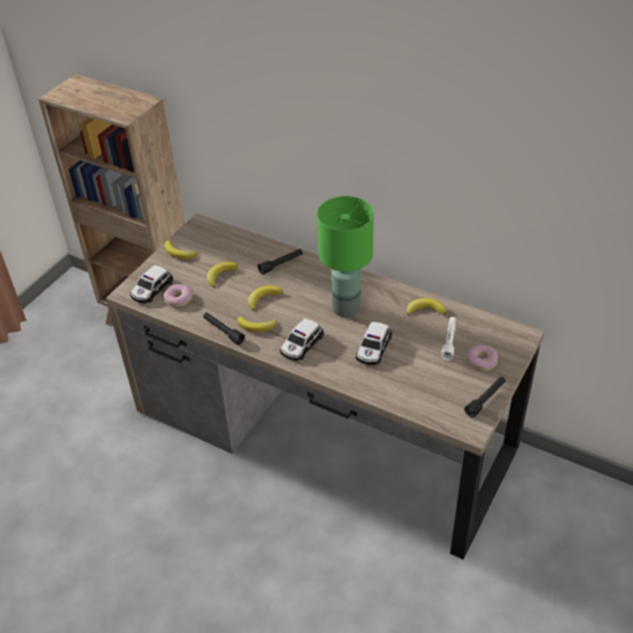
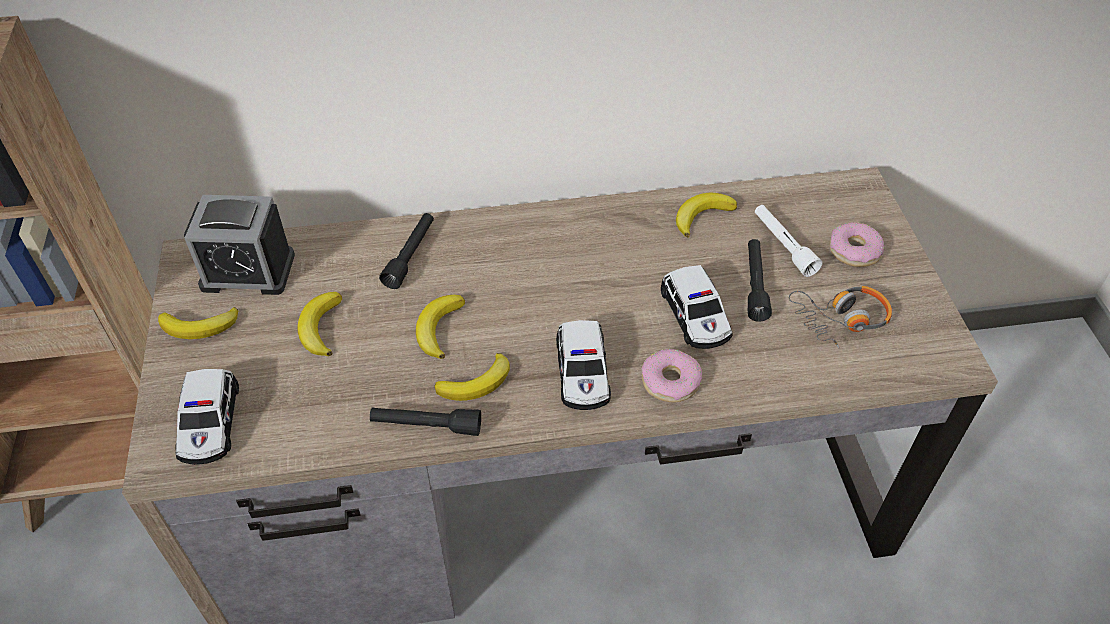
camera: 40 degrees left, 5 degrees up
donut [163,284,193,307] -> donut moved to [641,349,702,402]
green table lamp [317,196,374,317] -> none
black flashlight [464,376,506,418] -> black flashlight moved to [748,239,772,322]
none -> alarm clock [184,195,295,295]
none -> headphones [789,286,892,348]

